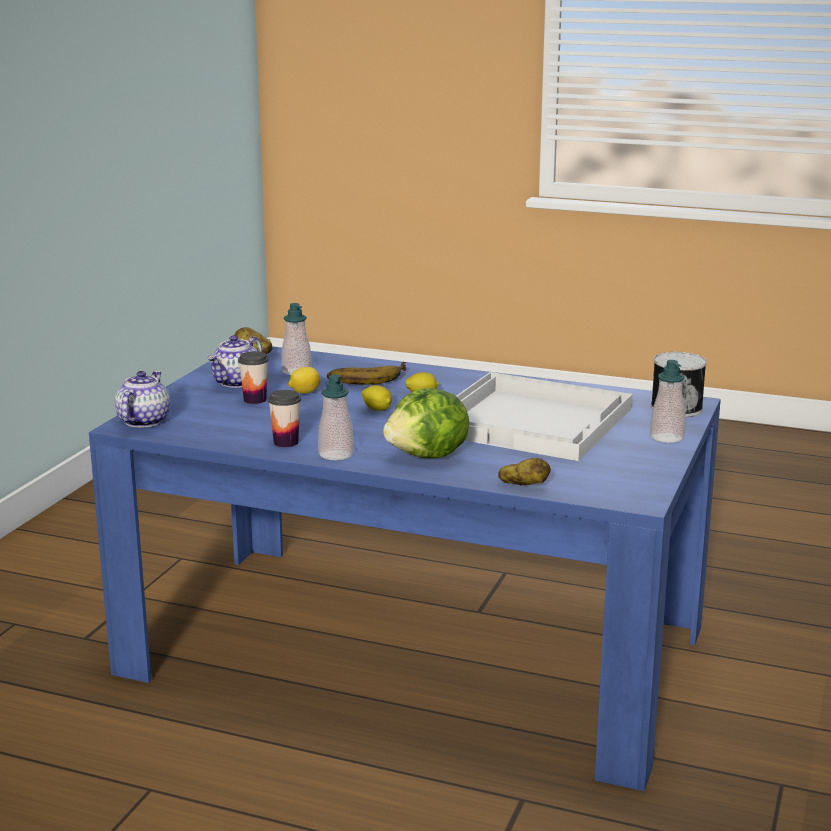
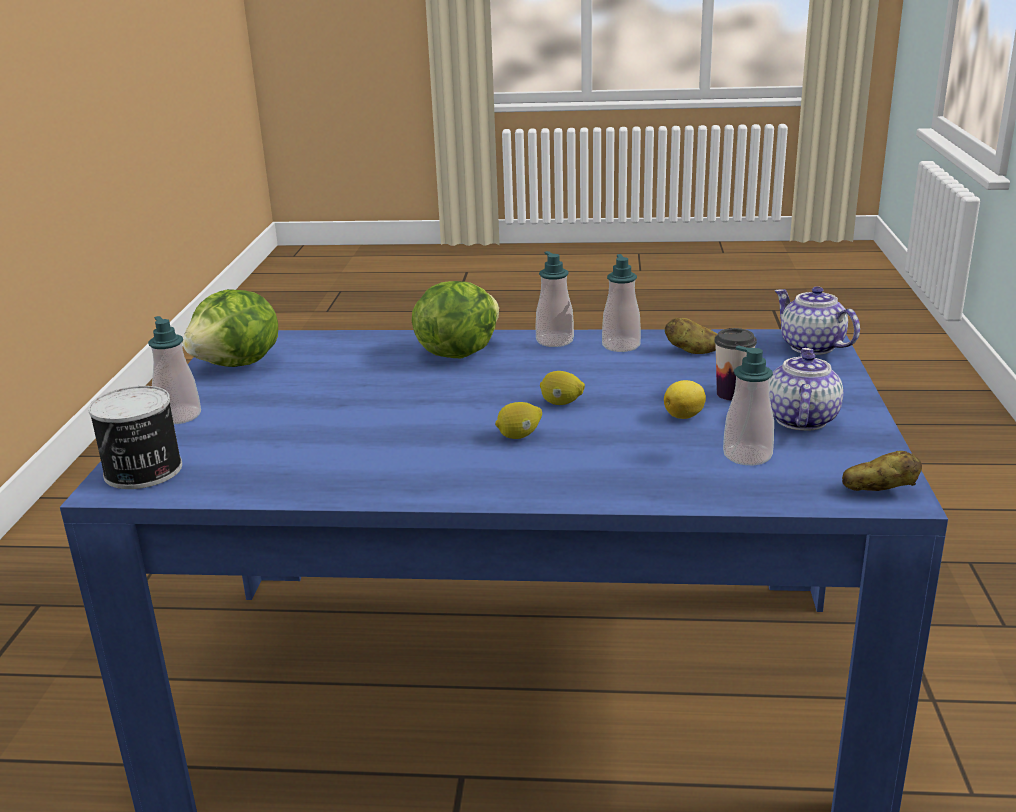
camera: 165 degrees right, 5 degrees up
teapot [115,371,170,428] -> teapot turned 150 degrees clockwise [775,286,860,355]
cup [268,390,301,447] -> soap dispenser [602,254,641,352]
banana [327,362,406,385] -> none
white tray [456,372,633,461] -> none
potato [498,458,551,485] -> potato moved to [665,318,718,354]
none -> lettuce [182,289,278,367]

